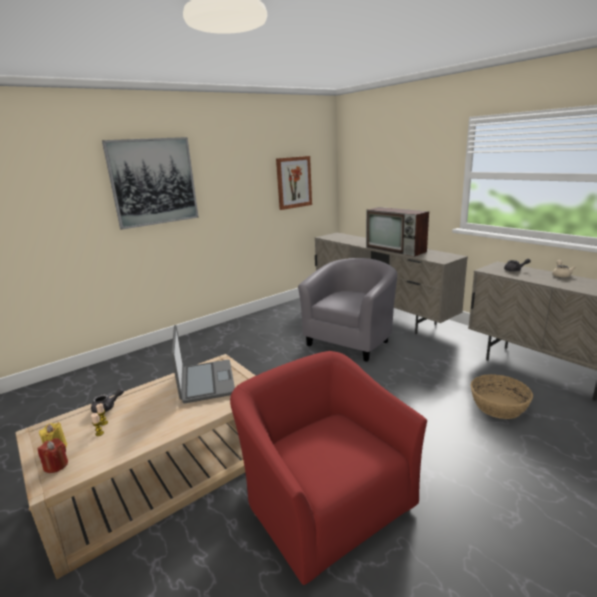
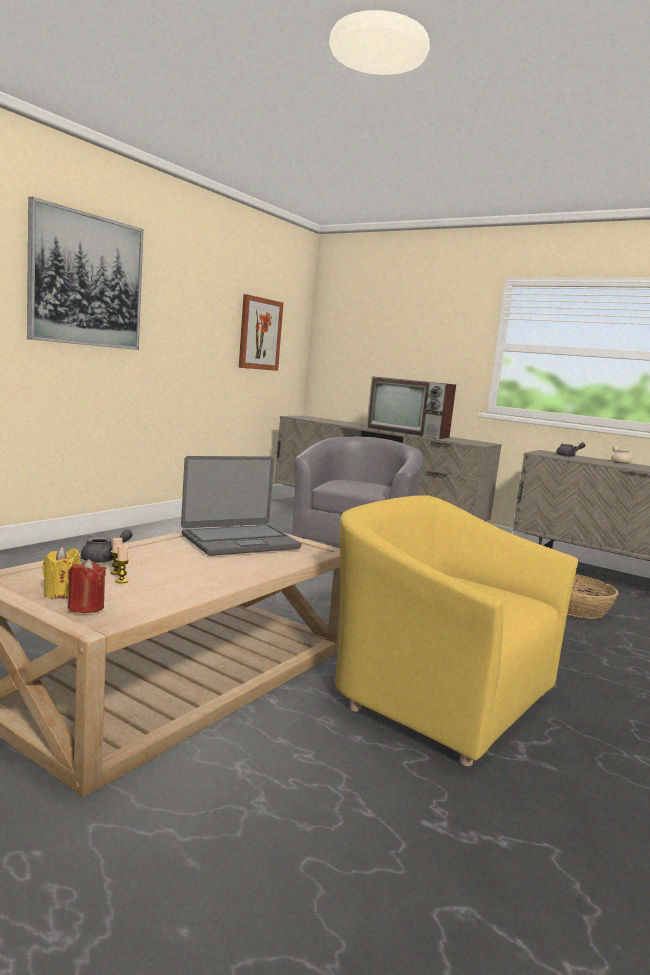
camera: 20 degrees left, 10 degrees down
laptop [171,325,235,403] -> laptop turned 90 degrees clockwise [181,456,301,556]
red armchair [230,351,427,585] -> yellow armchair [335,495,578,766]

